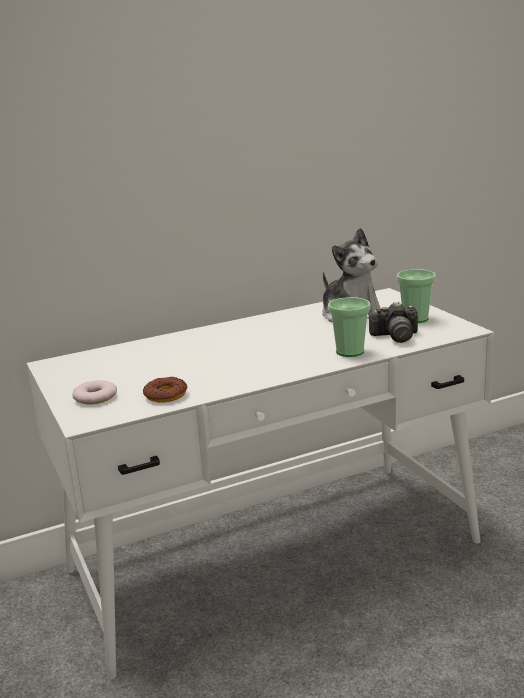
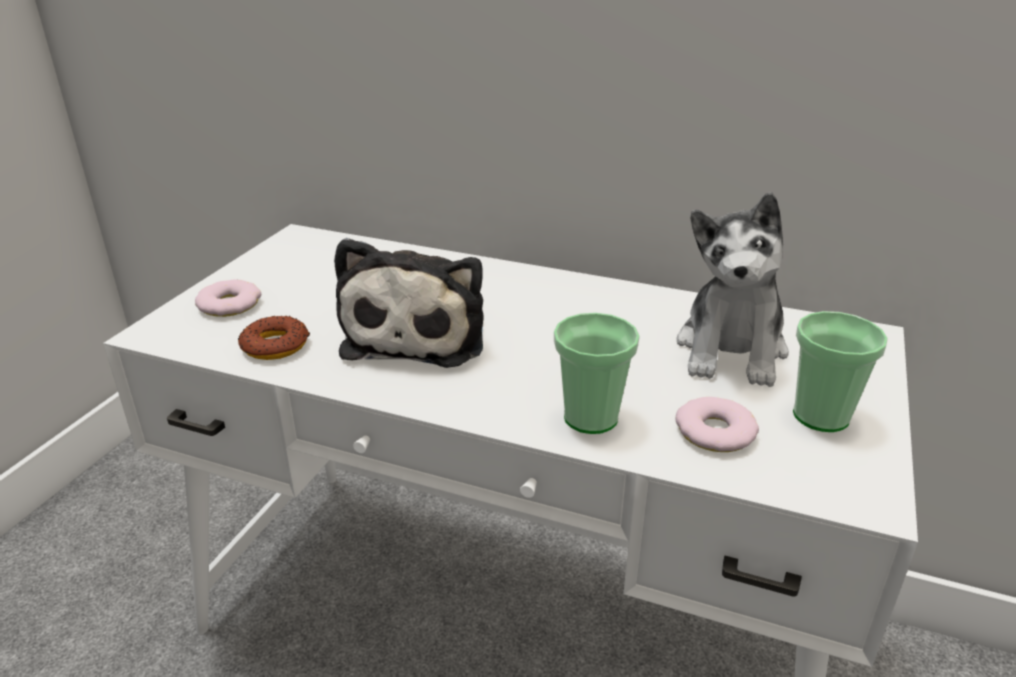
camera: 45 degrees right, 10 degrees up
camera [368,302,418,343] -> donut [675,397,759,452]
none -> plush toy [334,238,484,368]

